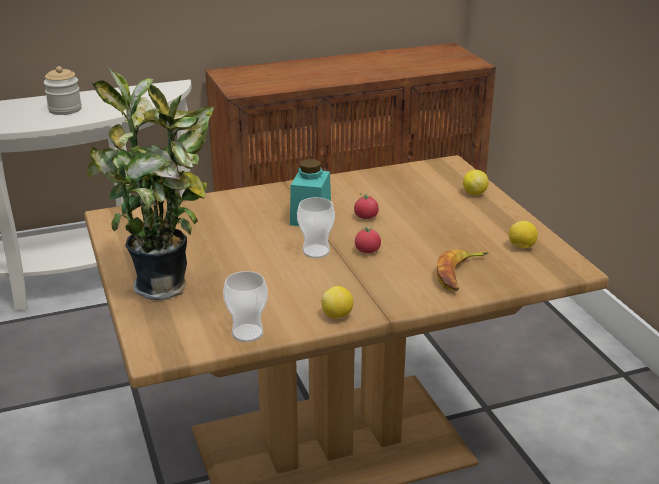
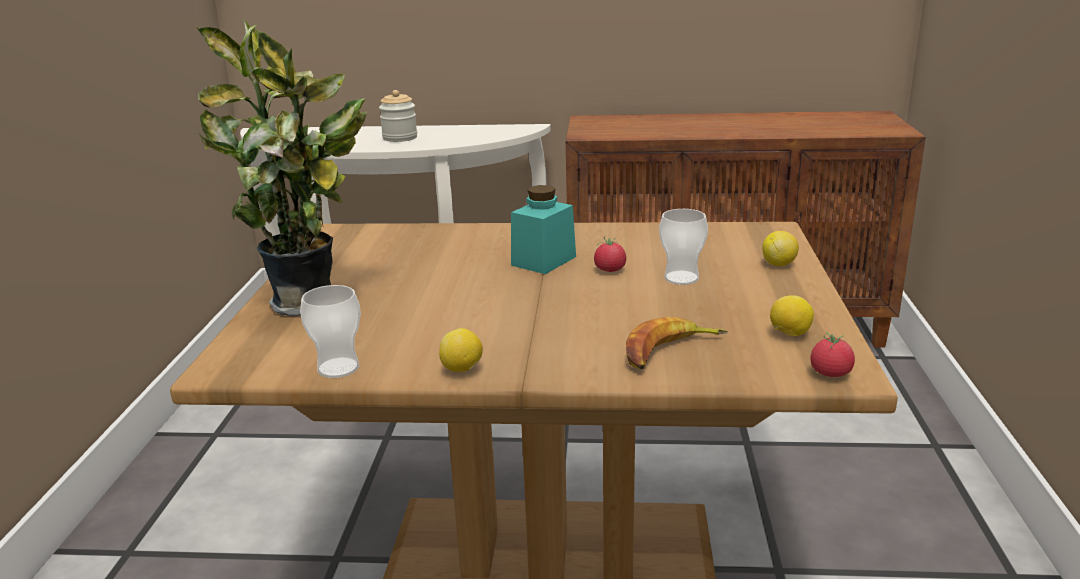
camera: 25 degrees right, 5 degrees down
cup [297,197,335,258] -> cup moved to [659,209,708,285]
tomato [355,226,381,253] -> tomato moved to [810,332,855,377]

